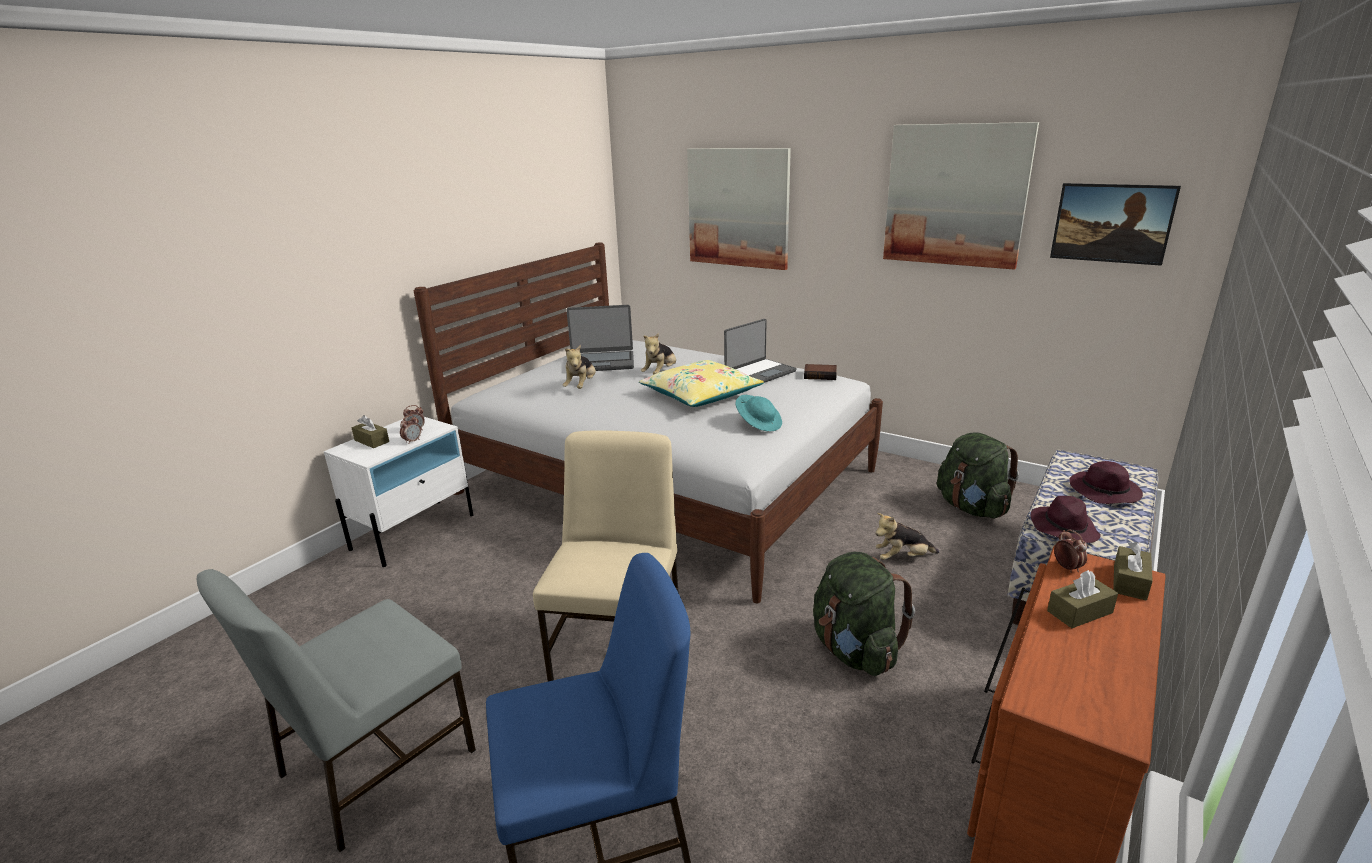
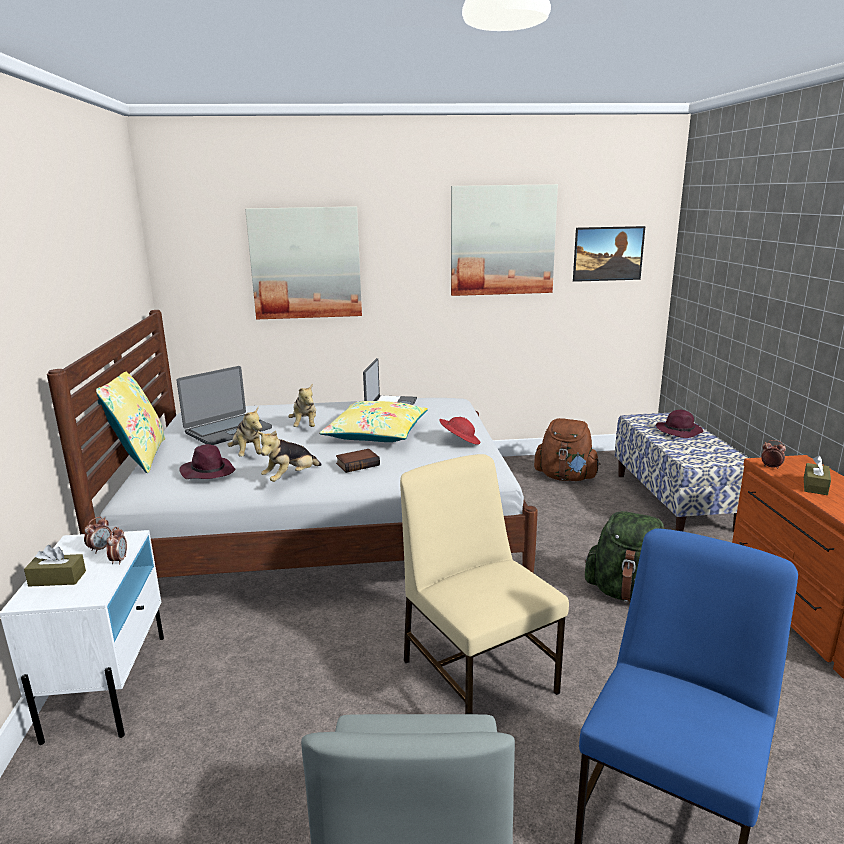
camera: 40 degrees left, 5 degrees down
turquoise hat [735,395,782,432] -> red hat [439,417,481,444]
book [804,364,837,380] -> book moved to [336,449,380,473]
plush toy [876,513,939,560] -> plush toy moved to [257,430,322,482]
green backpack [937,432,1019,519] -> brown backpack [534,418,600,481]
purple hat [1031,496,1101,543] -> purple hat moved to [179,444,235,479]
brown tissue box [1113,542,1153,600] -> none
none -> yellow pillow [96,372,165,473]

